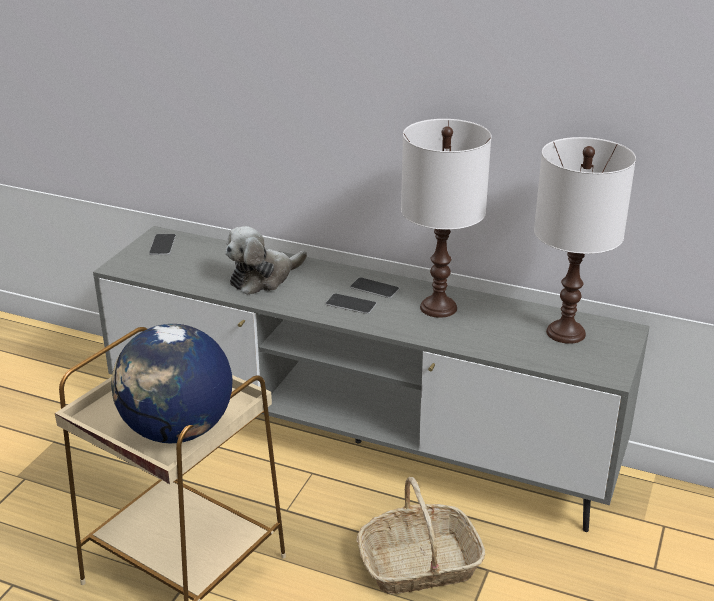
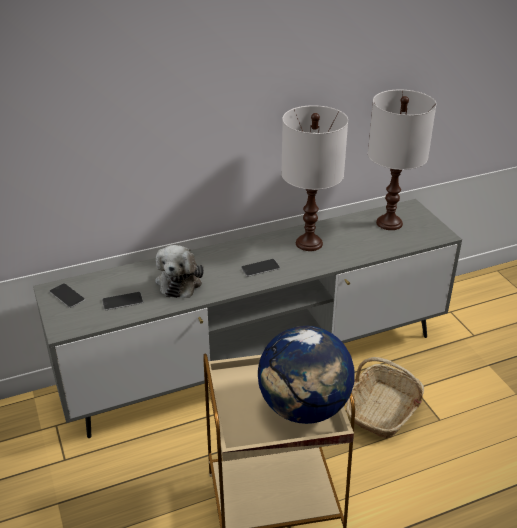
camera: 45 degrees left, 5 degrees up
phone [350,277,400,298] -> phone moved to [102,292,143,310]

